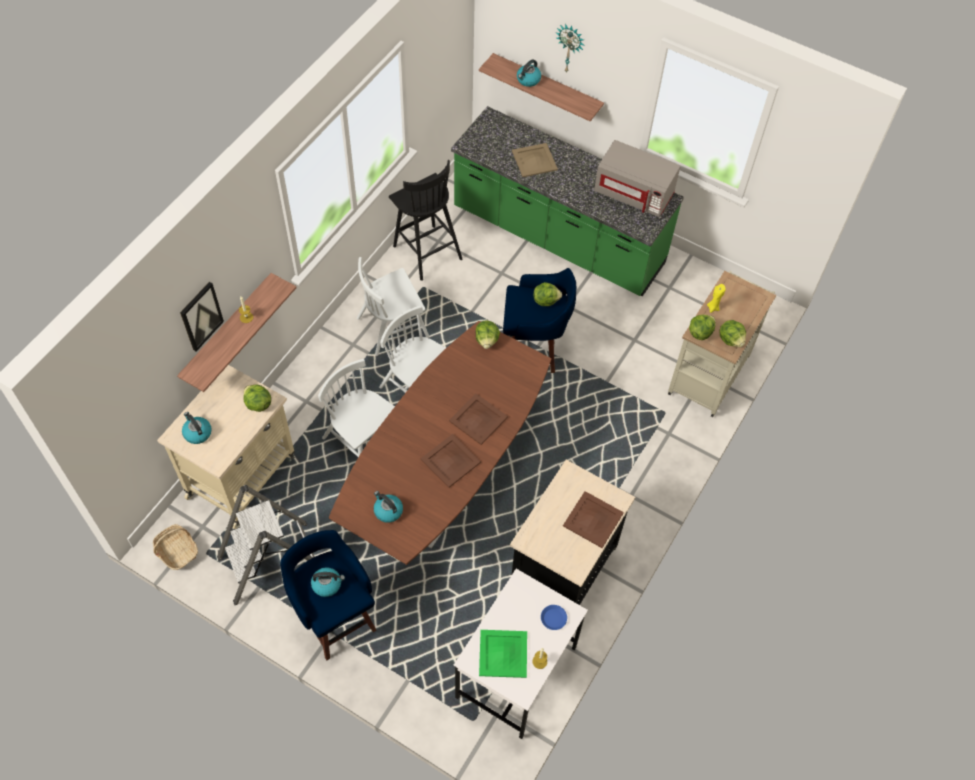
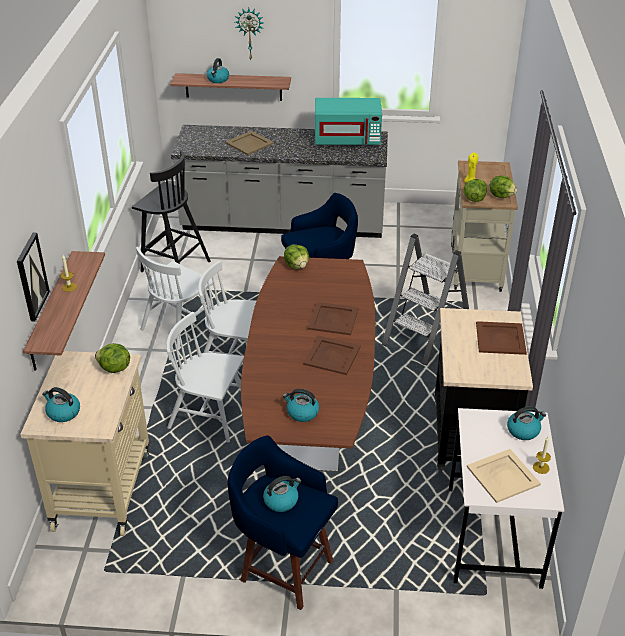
camera: 25 degrees left, 20 degrees down
basket [153,524,198,570] -> none
grey step ladder [217,485,315,605] -> grey step ladder moved to [382,233,469,365]
green counter [451,106,684,297] -> grey counter [171,125,388,238]
green tray [479,630,527,678] -> beige tray [467,449,541,503]
lettuce [534,282,562,306] -> none
blue plate [541,605,567,630] -> kettle [507,406,546,440]
grey microwave [594,140,681,217] -> turquoise microwave [315,98,382,145]

